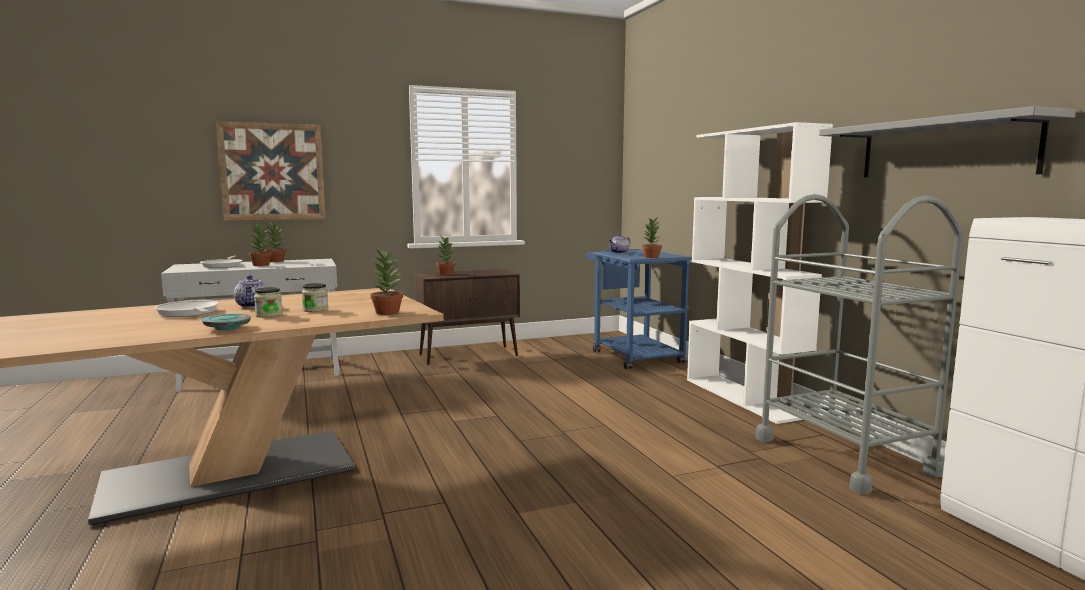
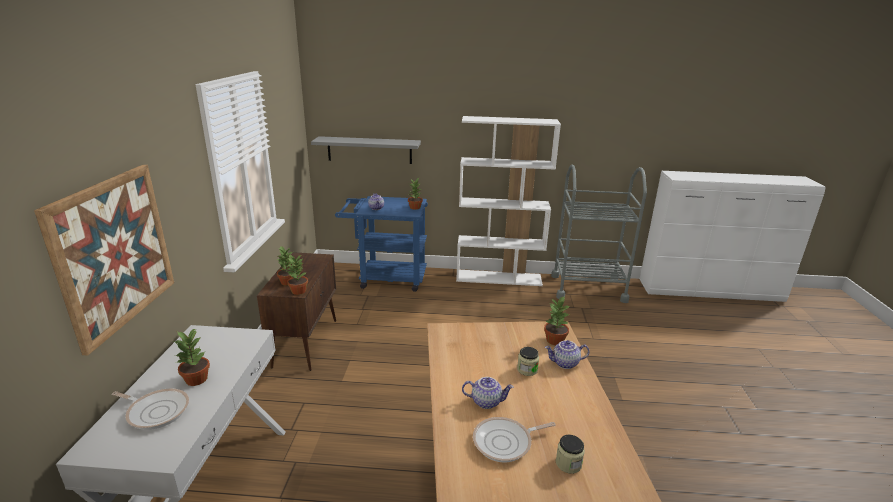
camera: 65 degrees left, 15 degrees up
turquoise plate [202,314,251,330] -> none
jar [254,287,283,318] -> jar moved to [556,435,585,474]
potted plant [265,221,287,262] -> potted plant moved to [287,255,308,295]
grey shelf [819,106,1076,177] -> grey shelf moved to [311,136,421,164]
none -> teapot [545,340,590,369]

